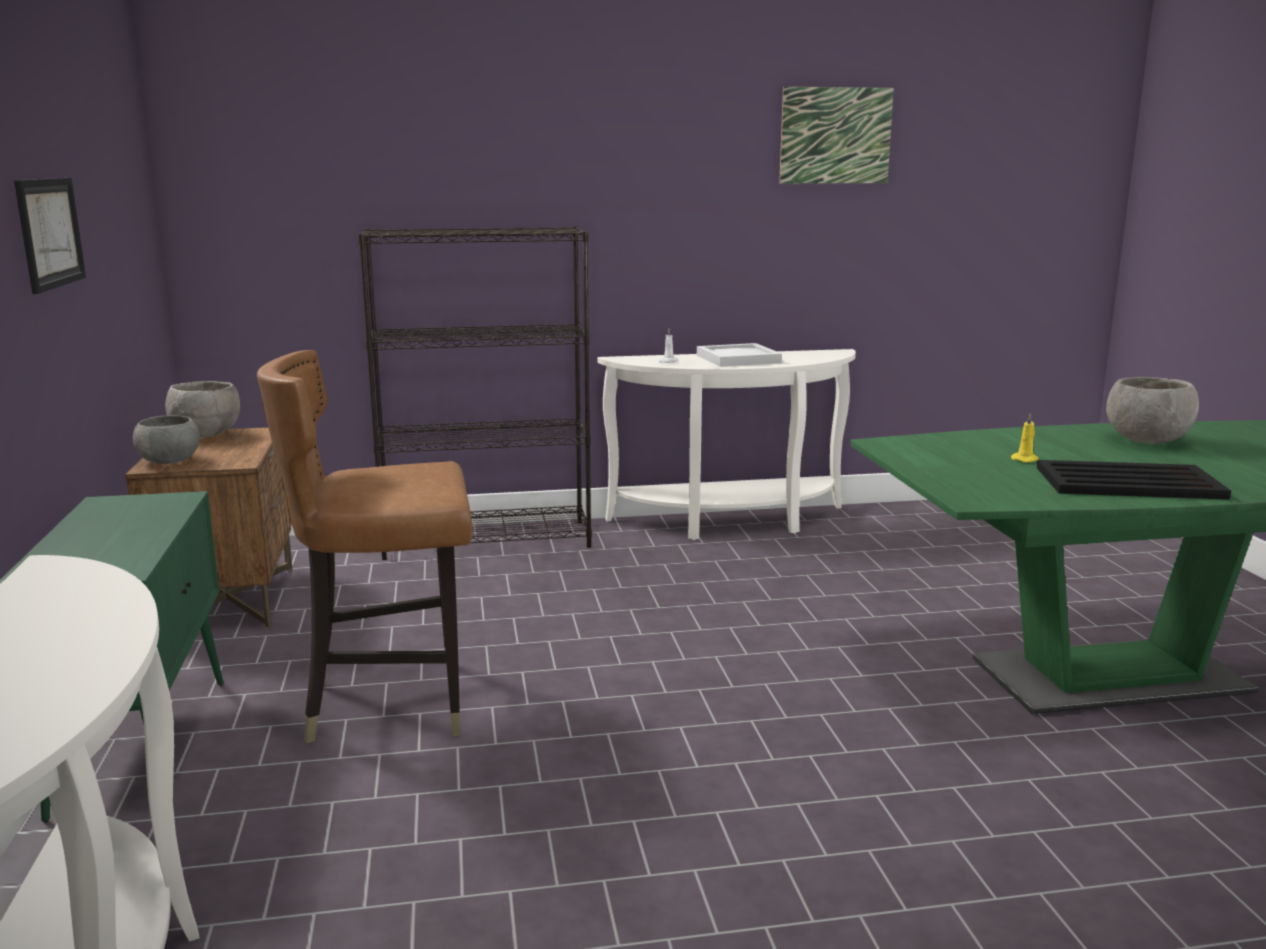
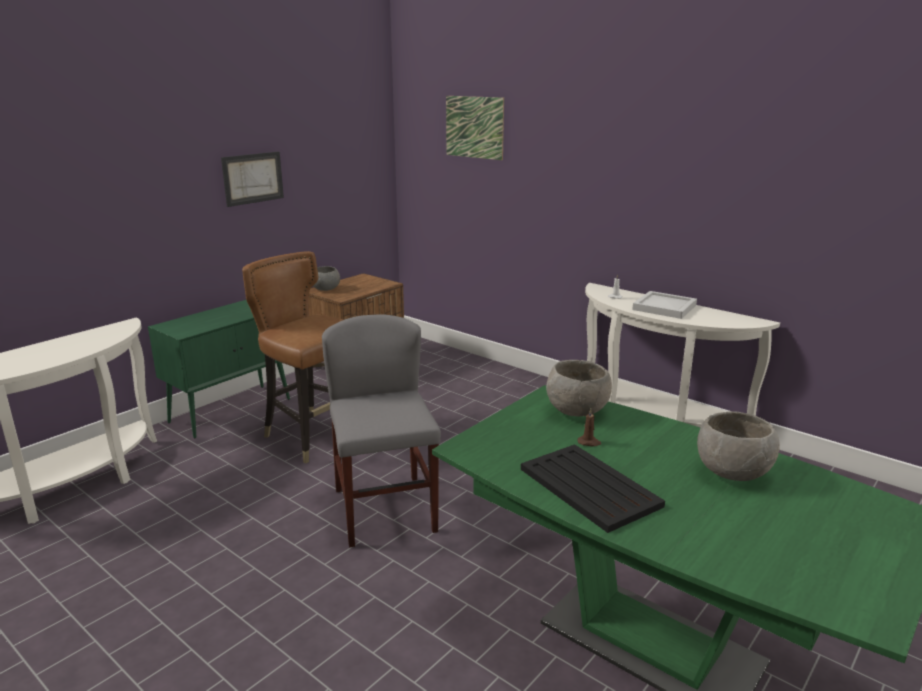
camera: 50 degrees right, 5 degrees up
grey bowl [165,381,240,438] -> grey bowl moved to [546,360,612,417]
black bookcase [358,226,592,560] -> none
picture [779,87,894,184] -> picture moved to [446,96,504,160]
yellow candle [1011,413,1039,463] -> brown candle [578,409,601,446]
none -> grey chair [322,315,441,547]

